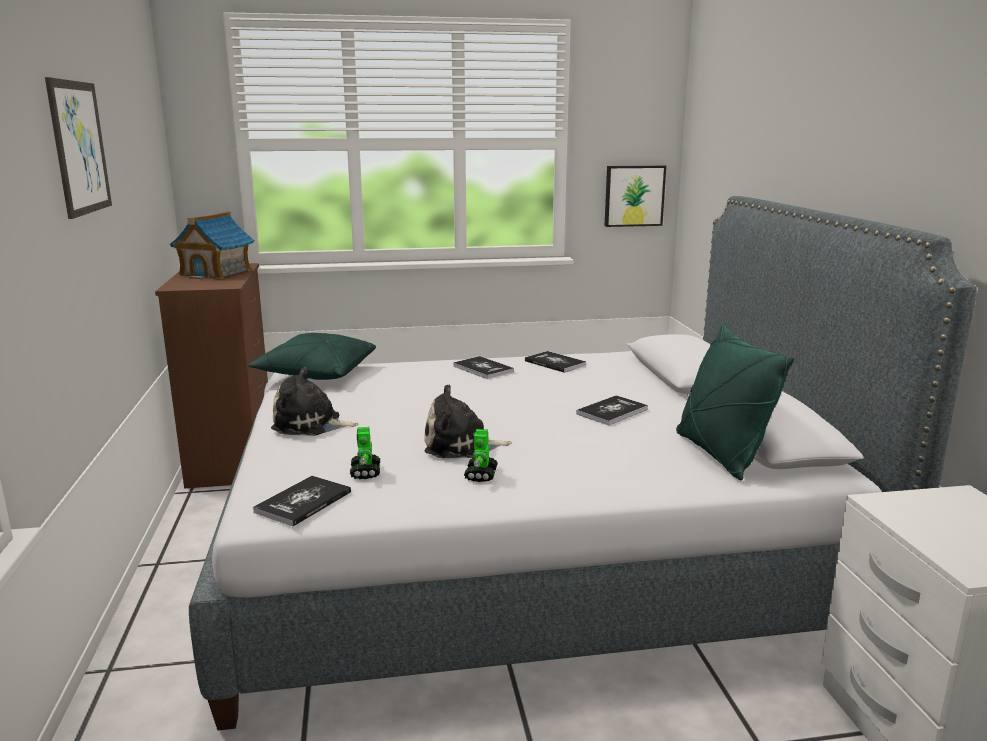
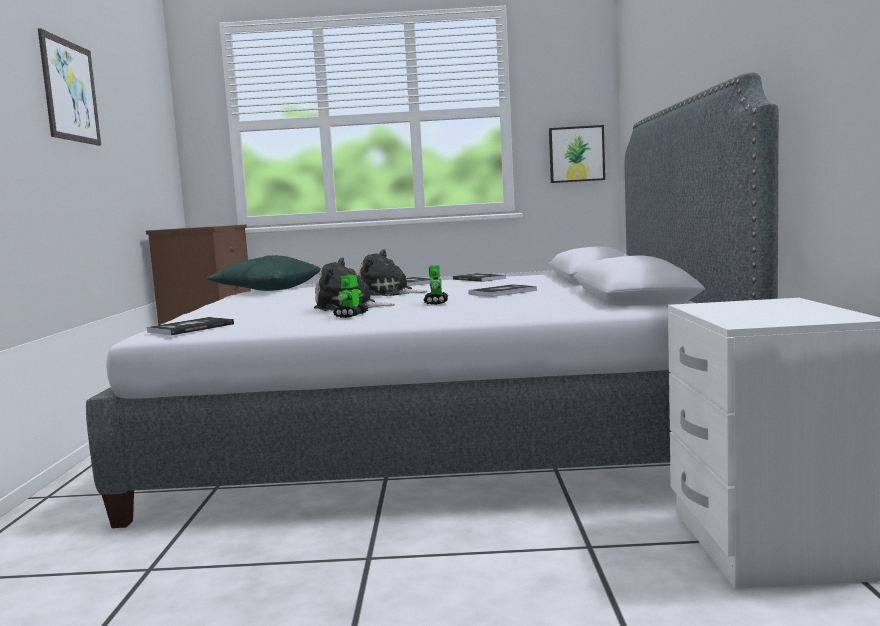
camera: 10 degrees right, 10 degrees down
toy house [170,212,254,279] -> none
plush toy [271,367,359,436] -> plush toy moved to [358,249,428,296]
toy robot [350,427,380,479] -> toy robot moved to [424,265,448,305]
green pillow [676,323,794,480] -> none

